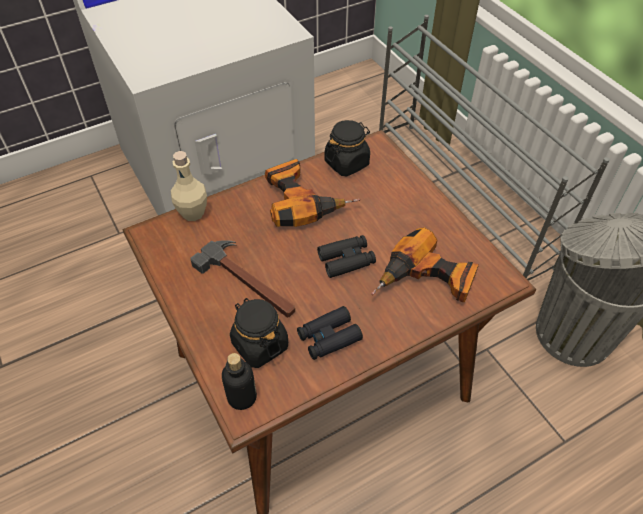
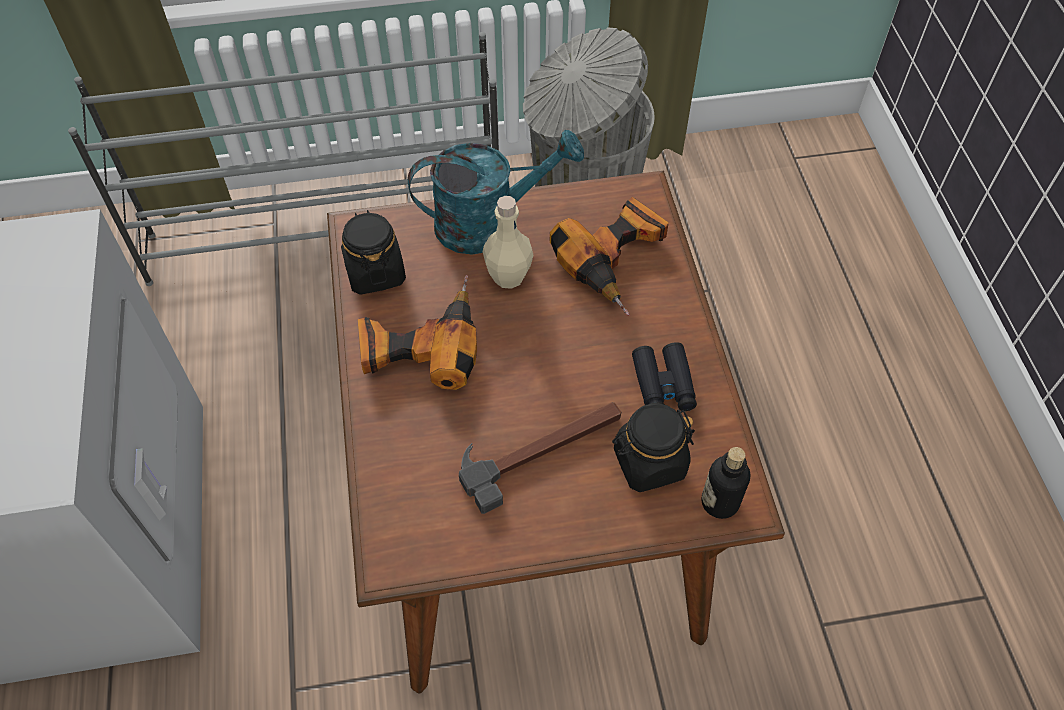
camera: 70 degrees left, 5 degrees up
beige bottle [171,151,207,221] -> beige bottle moved to [483,196,534,289]
black binoculars [317,235,376,278] -> none
none -> turquoise watering can [408,130,584,255]

